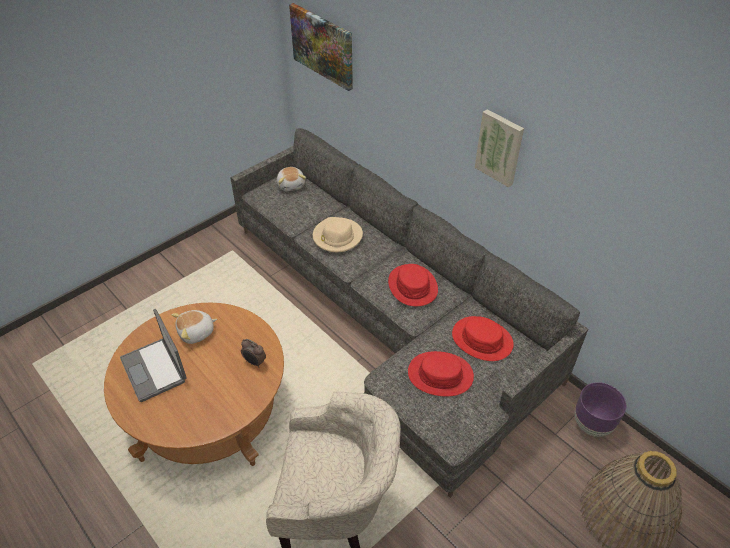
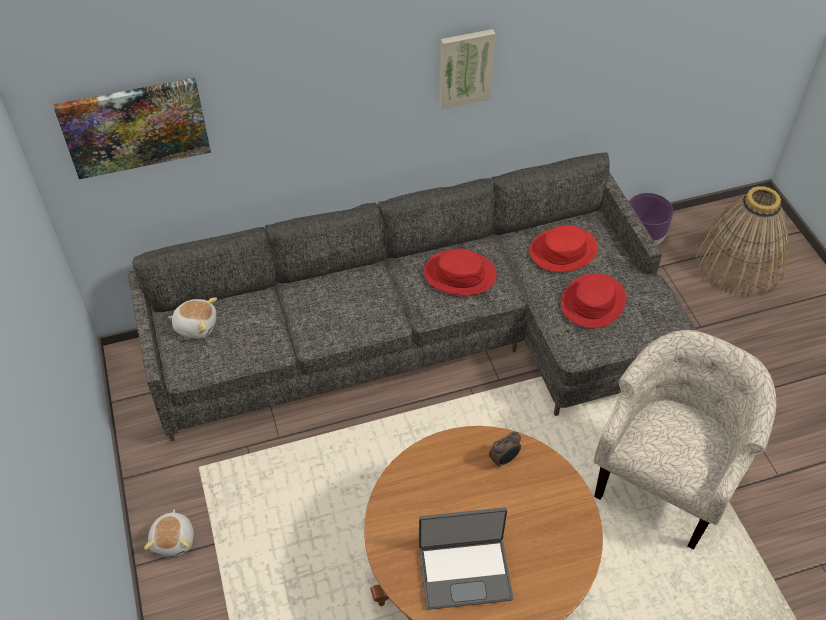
camera: 65 degrees left, 5 degrees up
plush toy [171,310,217,344] -> plush toy moved to [144,509,194,557]
beige hat [313,217,363,252] -> none

